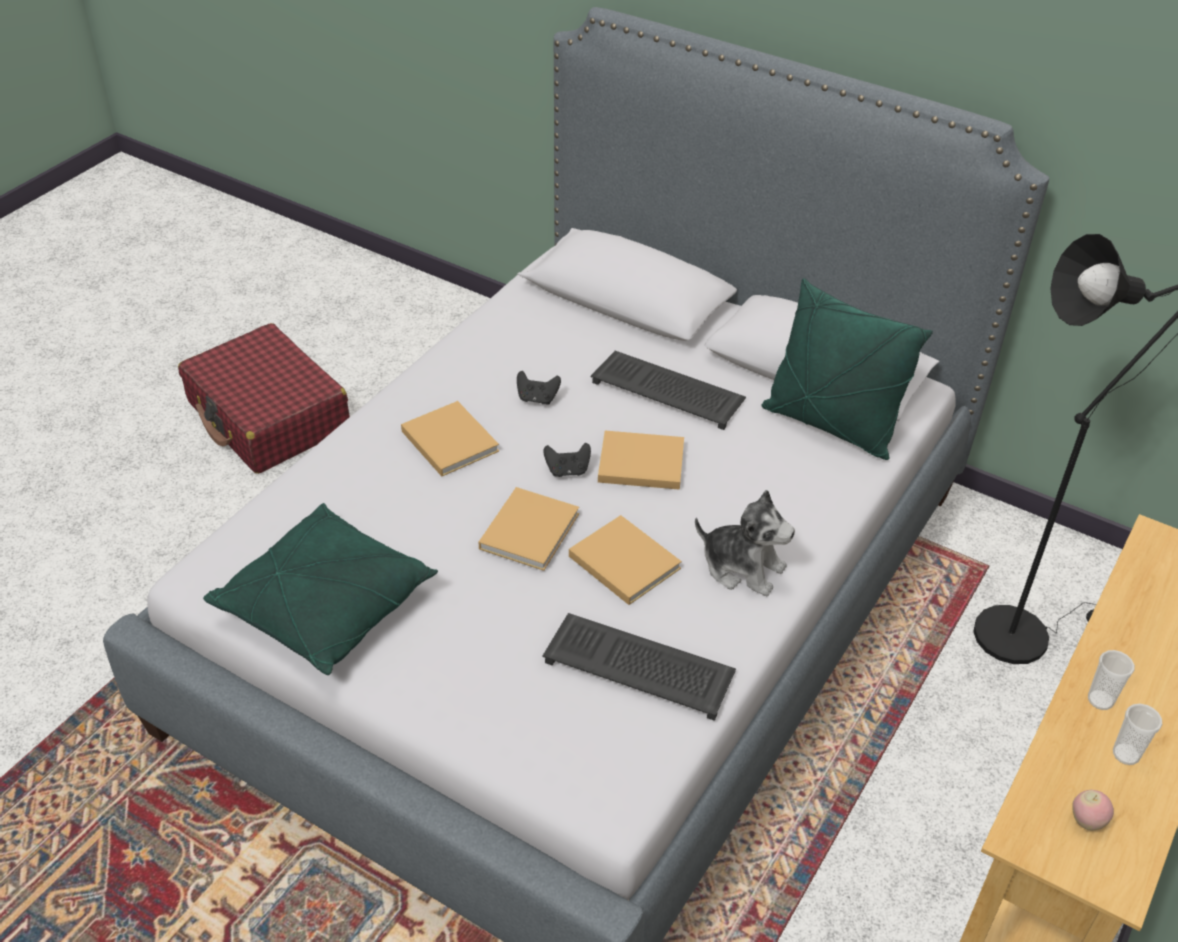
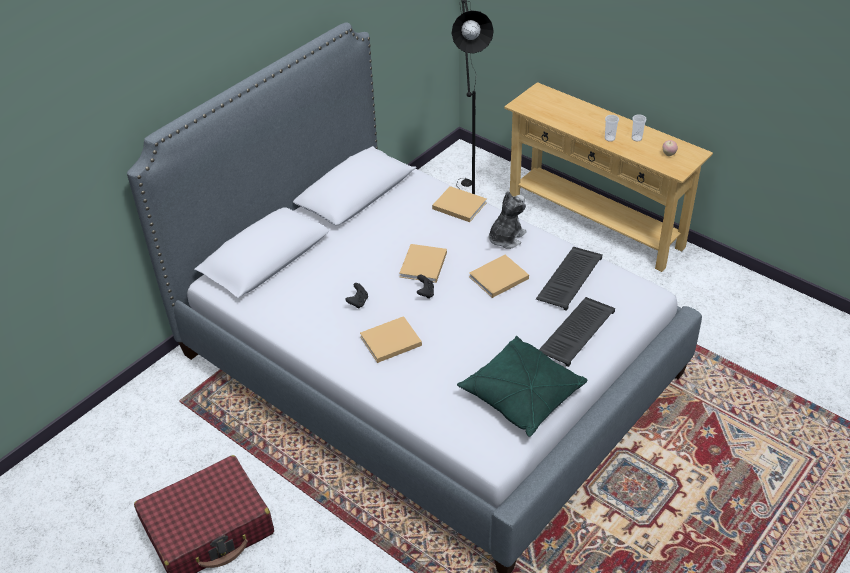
camera: 80 degrees left, 0 degrees up
beige book [479,487,579,571] -> beige book moved to [432,186,487,222]
keyboard [591,351,746,430] -> keyboard moved to [539,297,615,367]
green pillow [761,278,933,460] -> none

